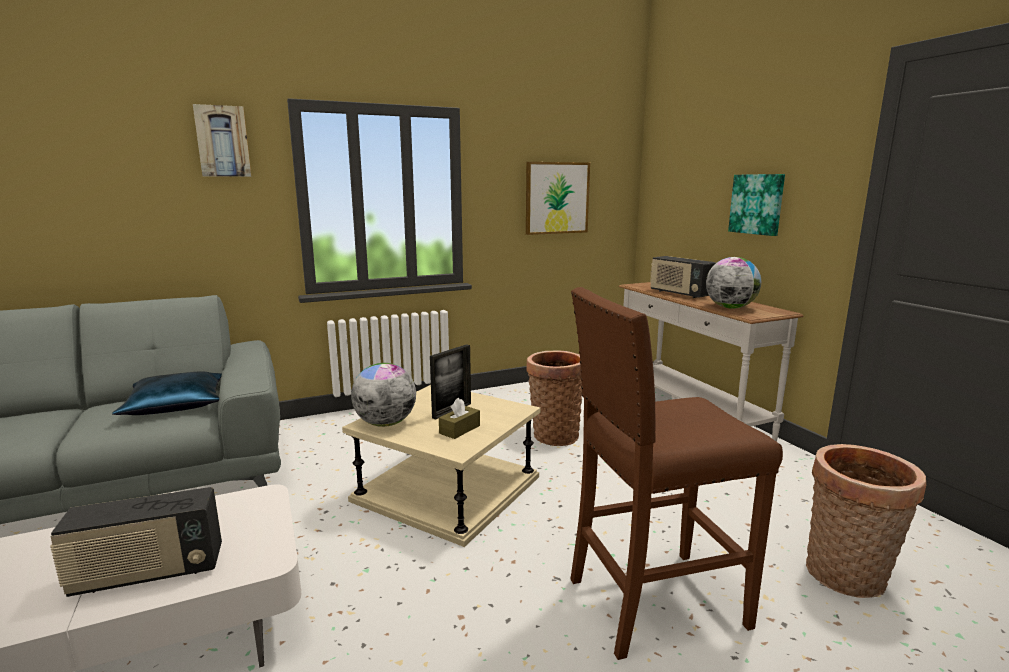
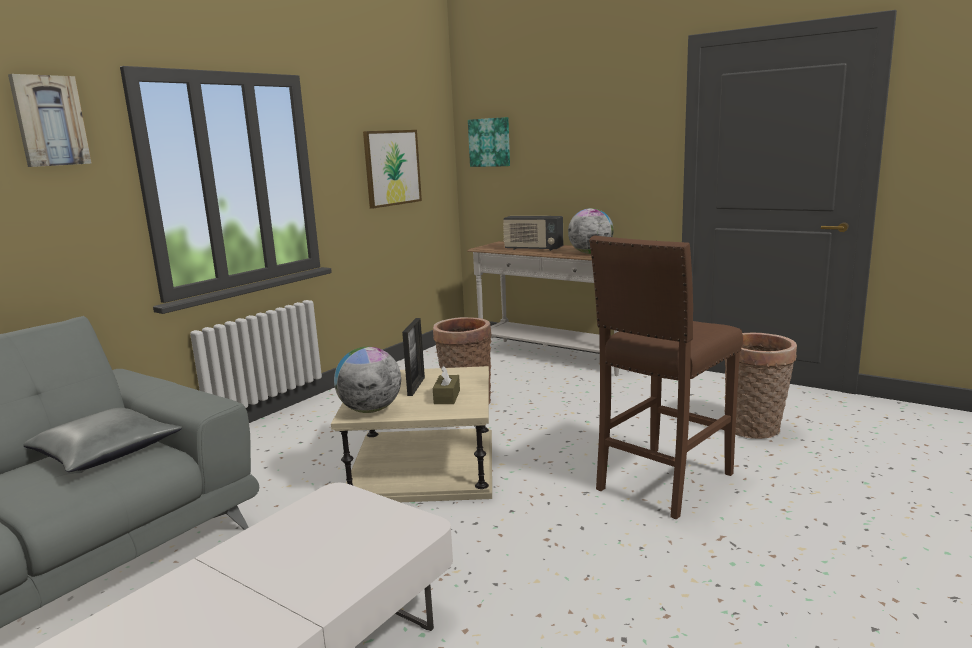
camera: 30 degrees left, 0 degrees up
radio [50,487,222,597] -> none
blue pillow [112,371,222,415] -> grey pillow [23,408,182,472]
picture [728,174,785,236] -> picture moved to [468,117,510,167]

